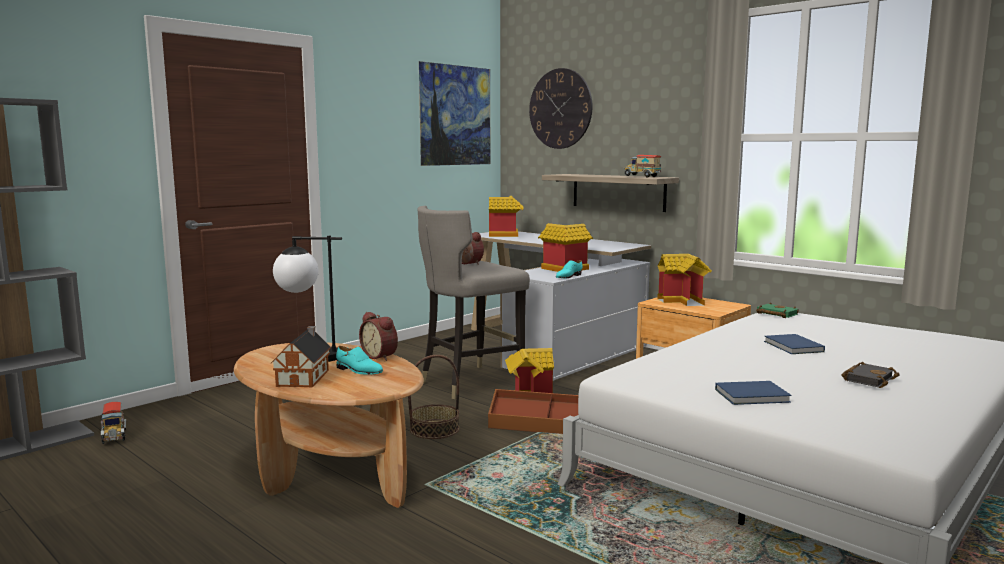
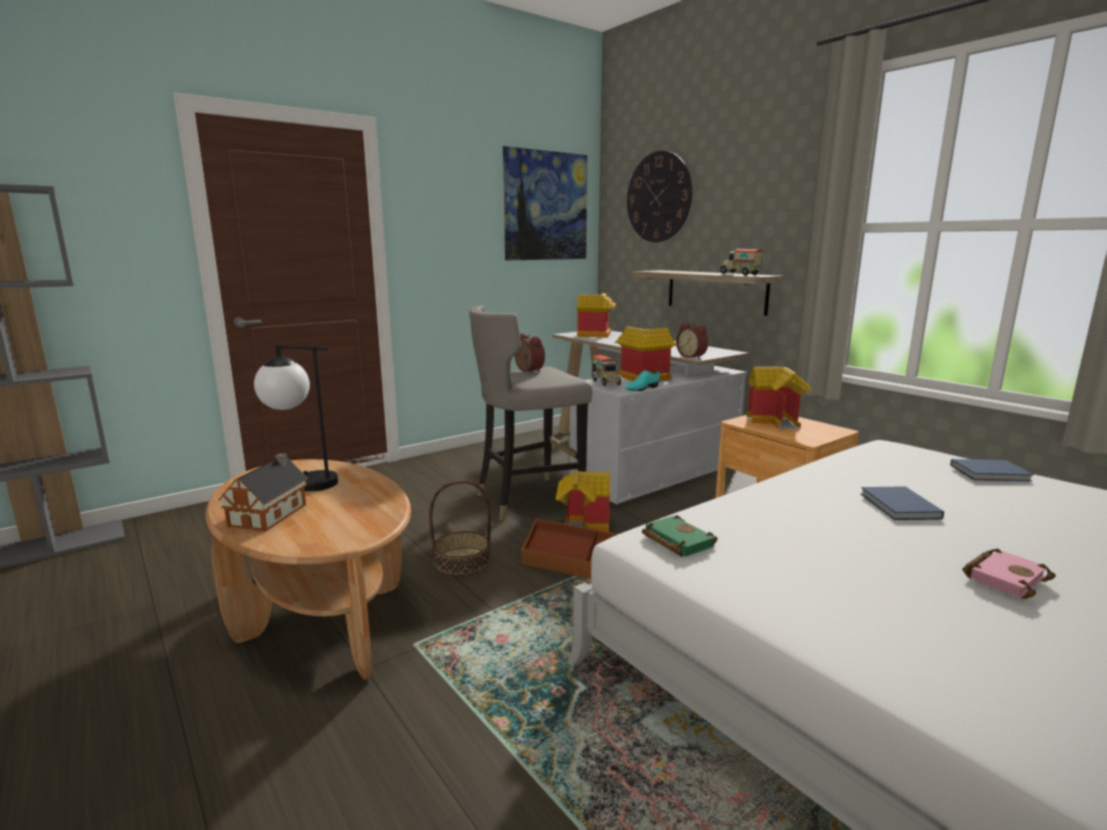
camera: 10 degrees right, 5 degrees up
toy truck [101,402,126,444] -> toy truck moved to [590,355,622,386]
turquoise shoe [336,346,383,375] -> none
alarm clock [359,312,398,361] -> alarm clock moved to [676,323,709,359]
blue book [715,381,791,405] -> blue book moved to [950,459,1034,482]
green book [756,302,799,318] -> green book moved to [642,515,718,557]
black book [842,362,900,388] -> pink book [962,549,1056,599]

